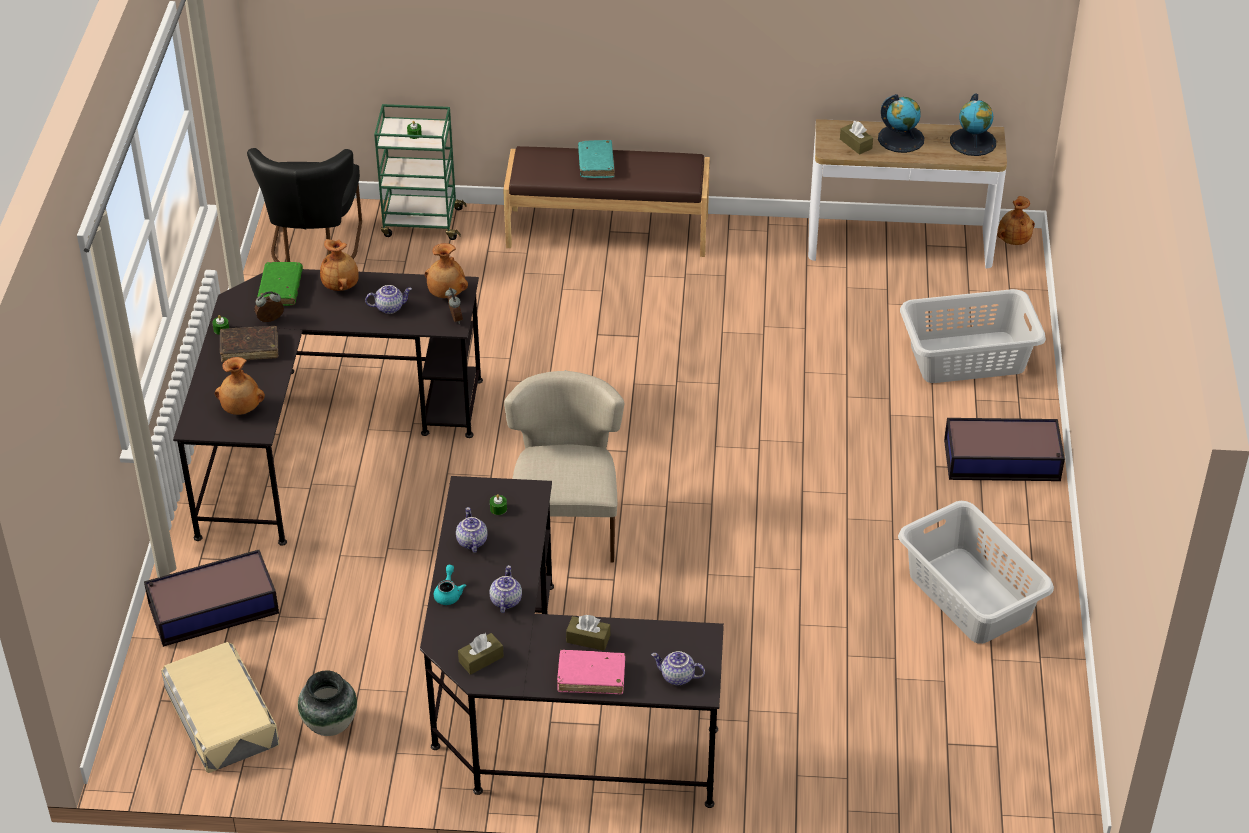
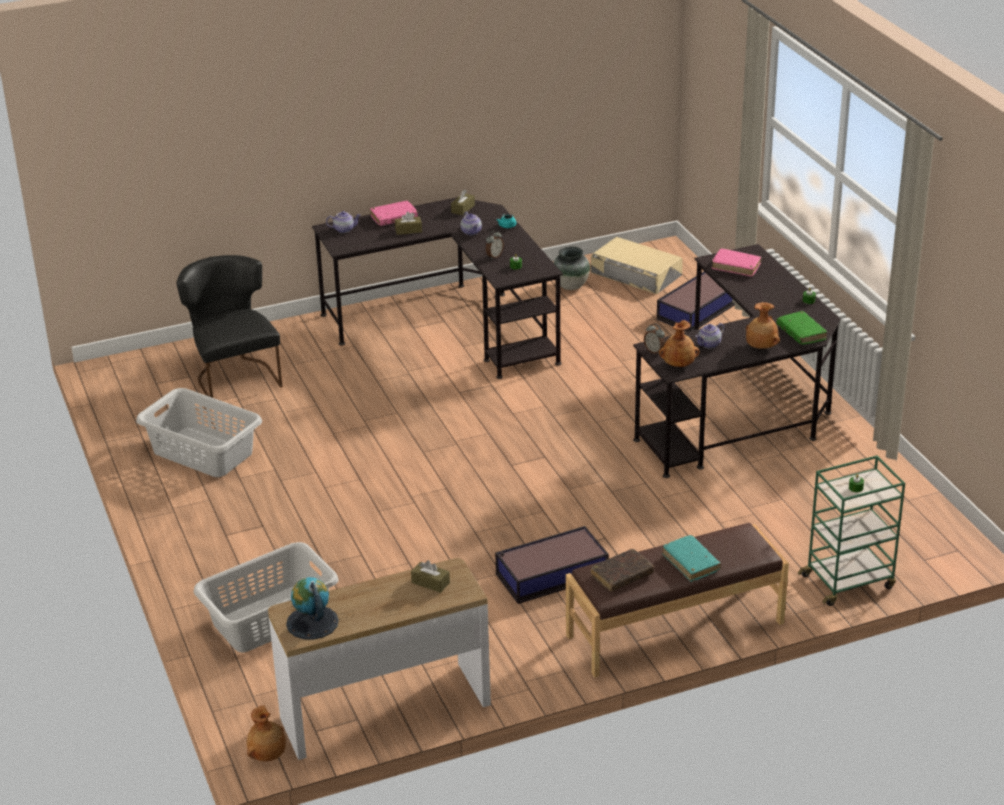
camera: 155 degrees right, 10 degrees down
brown vase [215,357,265,415] -> pink book [712,249,762,277]
brown book [220,326,278,363] -> brown book moved to [590,549,654,592]
black chair [247,148,362,262] -> black chair moved to [177,255,283,398]
alarm clock [254,291,284,322] -> alarm clock moved to [486,230,504,260]
teapot [456,507,488,553] -> none
beige chair [504,370,624,563] -> none
globe [878,94,924,153] -> none
storage box [944,418,1065,481] -> storage box moved to [495,526,609,604]

